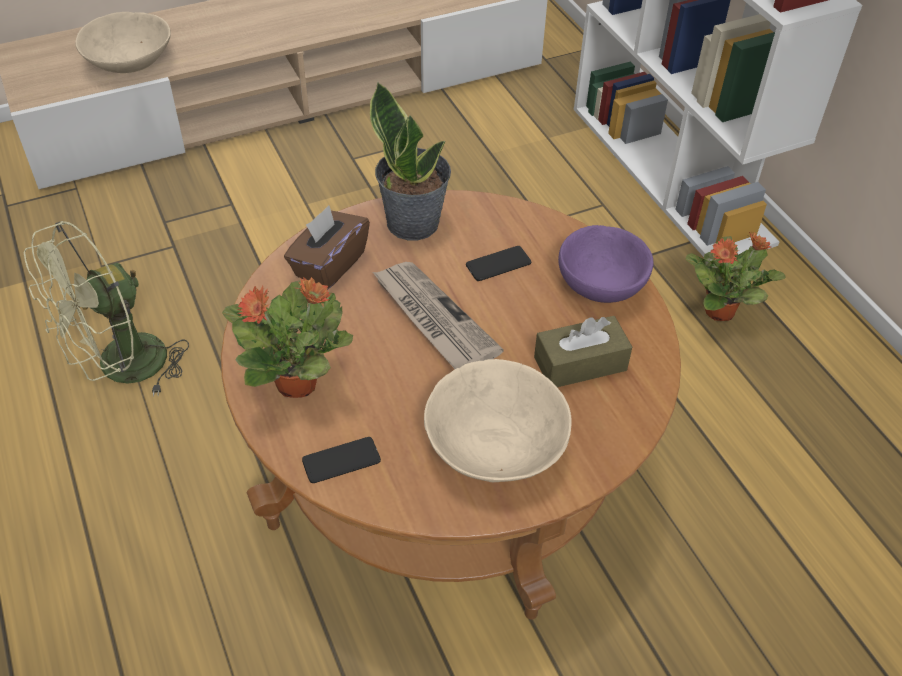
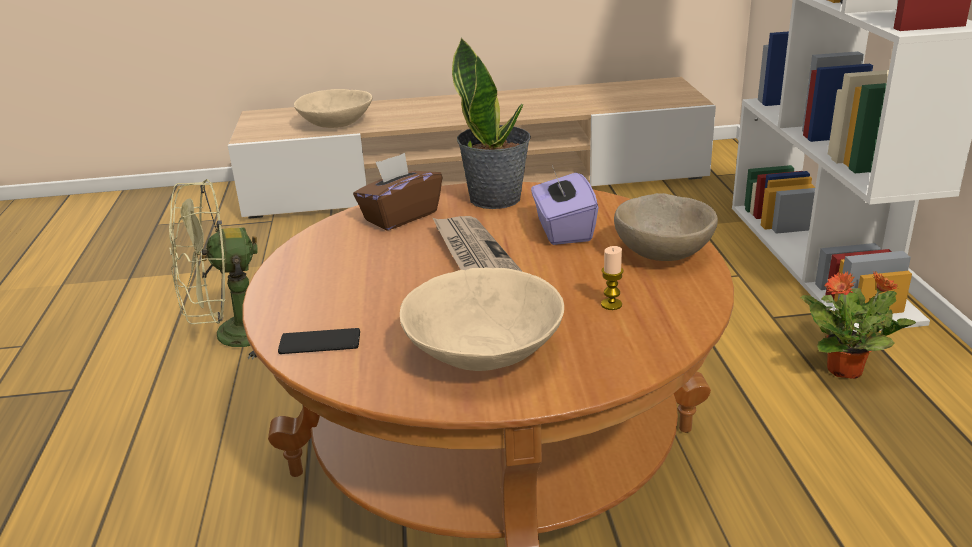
camera: 20 degrees right, 20 degrees down
potted plant [222,277,353,398] -> none
phone [466,246,531,281] -> purple tissue box [531,165,599,245]
brown tissue box [534,316,632,387] -> candle [601,246,624,310]
purple bowl [558,225,654,303] -> beige bowl [614,193,718,261]

